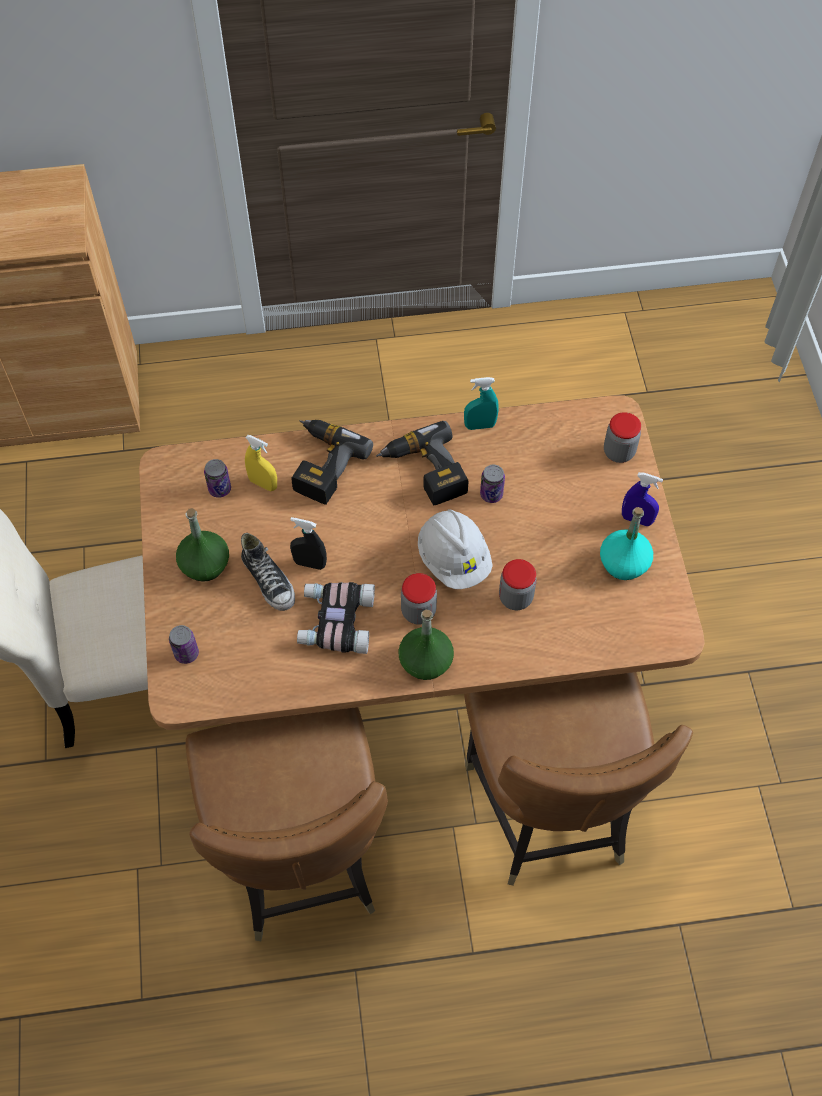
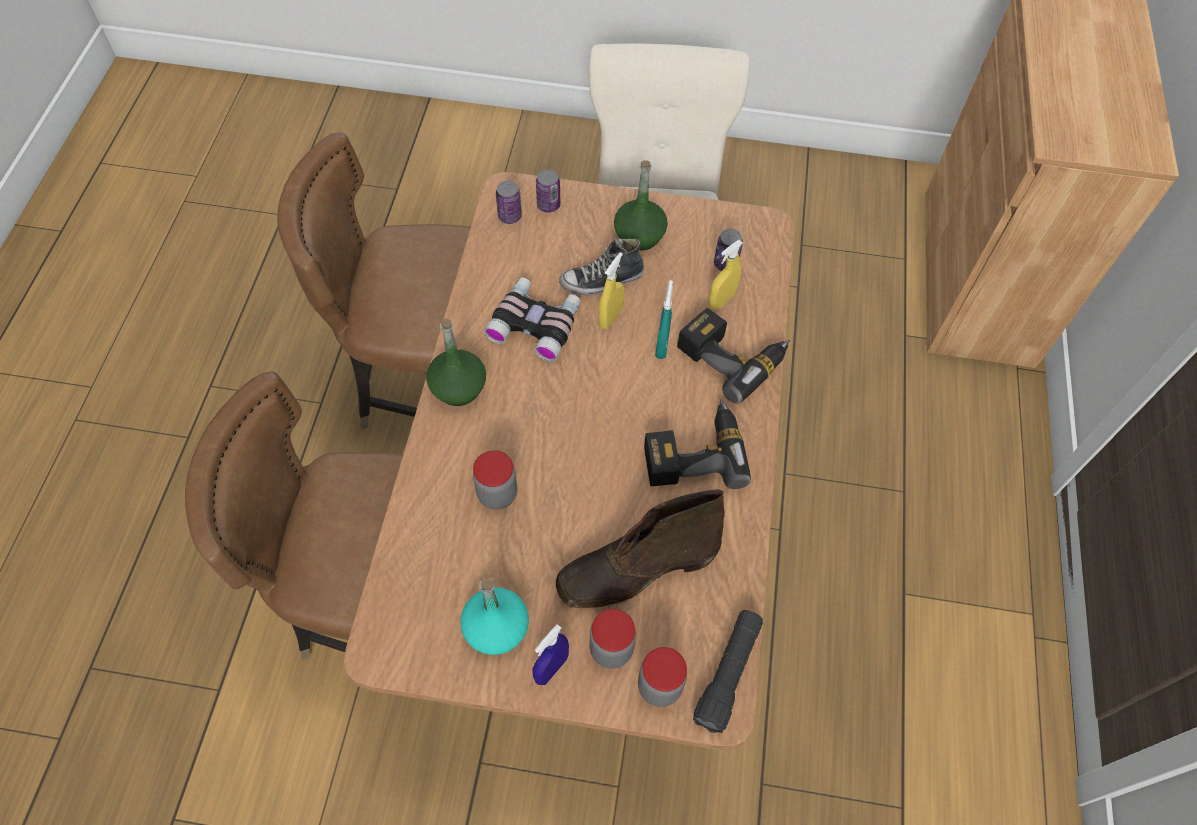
camera: 105 degrees right, 0 degrees up
black spray bottle [290,517,327,570] -> yellow spray bottle [598,252,624,329]
jar [401,573,437,625] -> jar moved to [589,609,636,669]
white hard hat [418,509,493,589] -> none
turquoise spray bottle [464,377,499,430] -> turquoise spray bottle moved to [655,280,673,359]
can [480,465,505,503] -> can moved to [496,181,522,224]
none -> brown boot [556,489,725,609]
none -> black flashlight [693,610,763,733]

